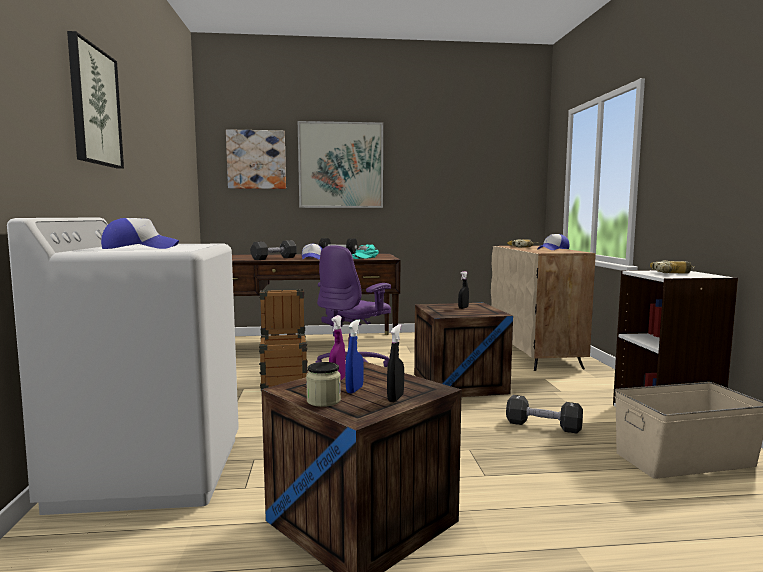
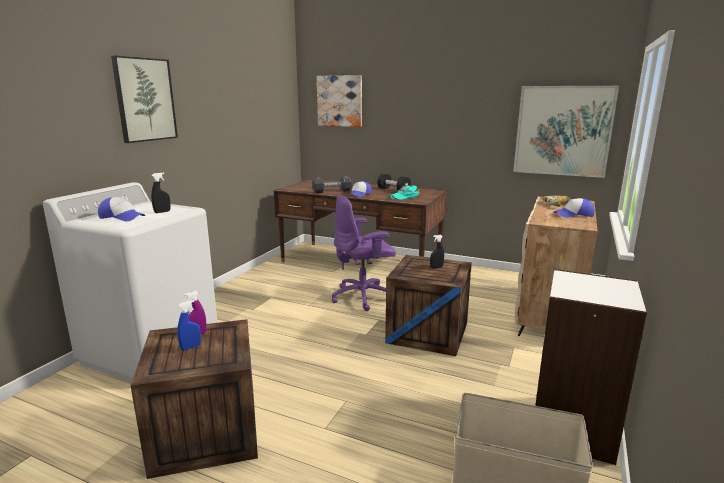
camera: 30 degrees right, 10 degrees up
crate [259,289,308,389] -> none
picture [298,121,383,208] -> picture moved to [513,86,619,178]
jar [306,362,341,407] -> none
black spray bottle [387,325,404,402] -> black spray bottle moved to [151,172,171,213]
black dumbbell [506,395,583,434] -> none
power drill [650,261,694,274] -> none

